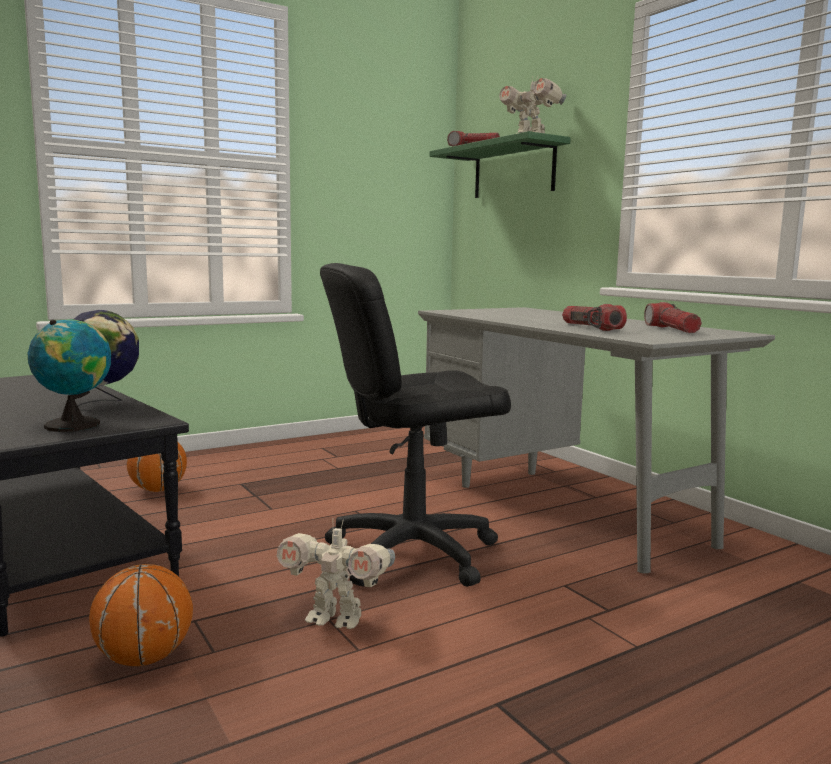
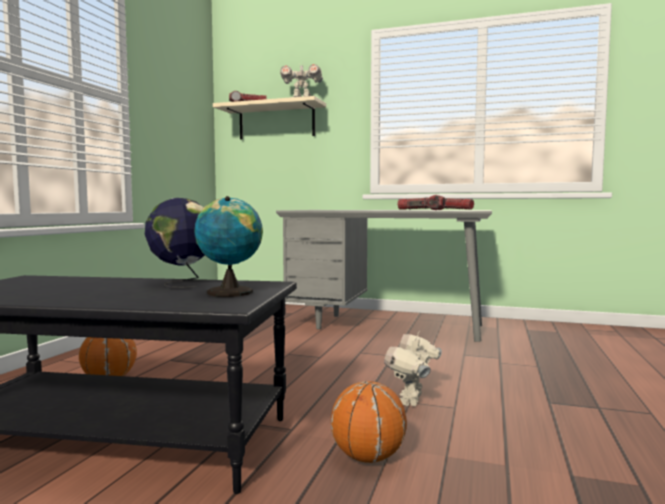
camera: 40 degrees left, 5 degrees down
toy robot [277,519,395,629] -> toy robot turned 135 degrees clockwise [384,331,442,406]
black office chair [320,263,511,587] -> none
green shelf [430,131,571,198] -> beige shelf [213,96,326,139]

